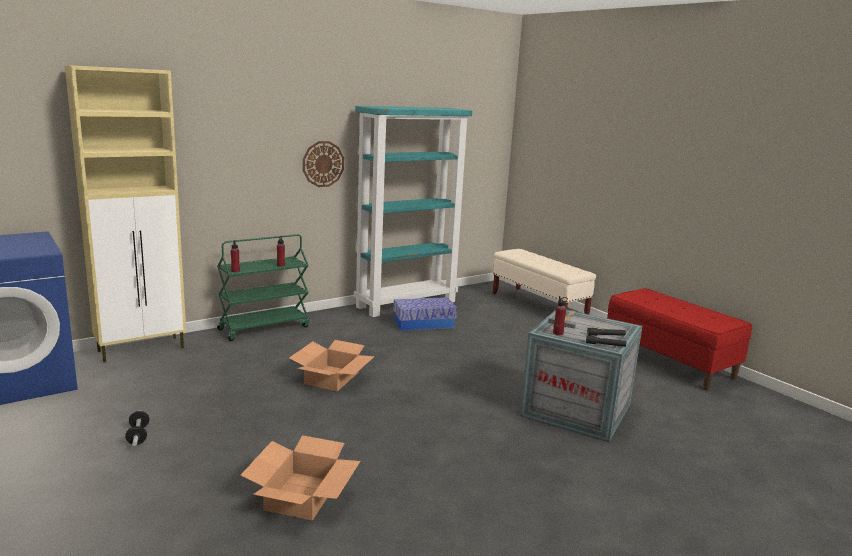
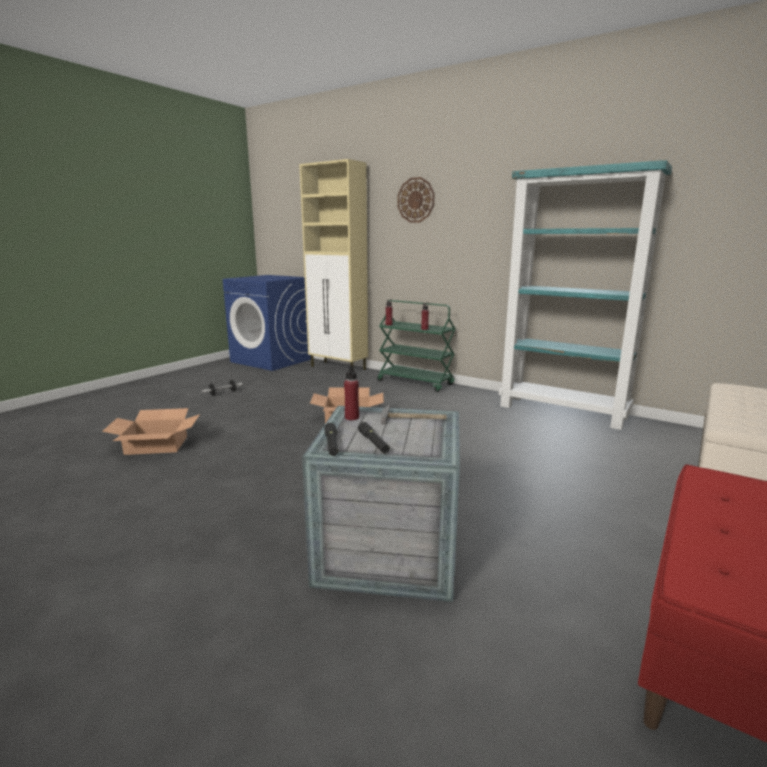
camera: 70 degrees right, 0 degrees up
wall clock [303,141,344,187] -> wall clock moved to [397,177,435,223]
storage box [393,297,457,331] -> none

